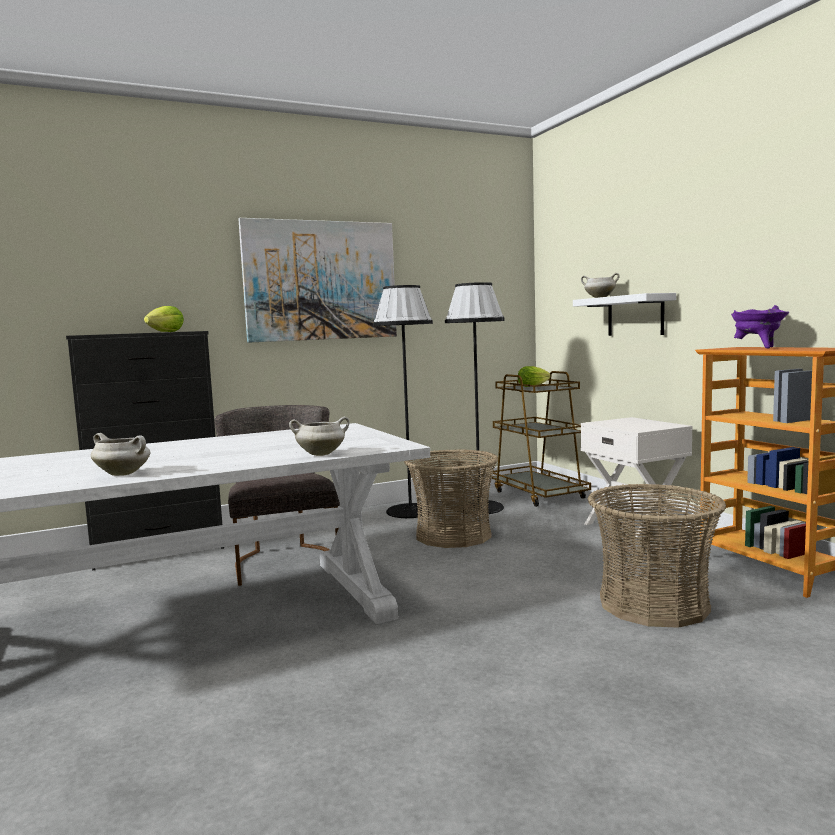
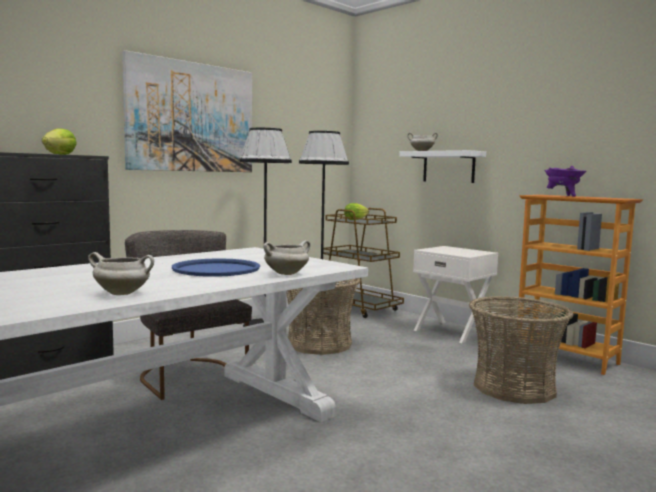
camera: 20 degrees left, 0 degrees up
none -> blue tray [172,259,260,277]

